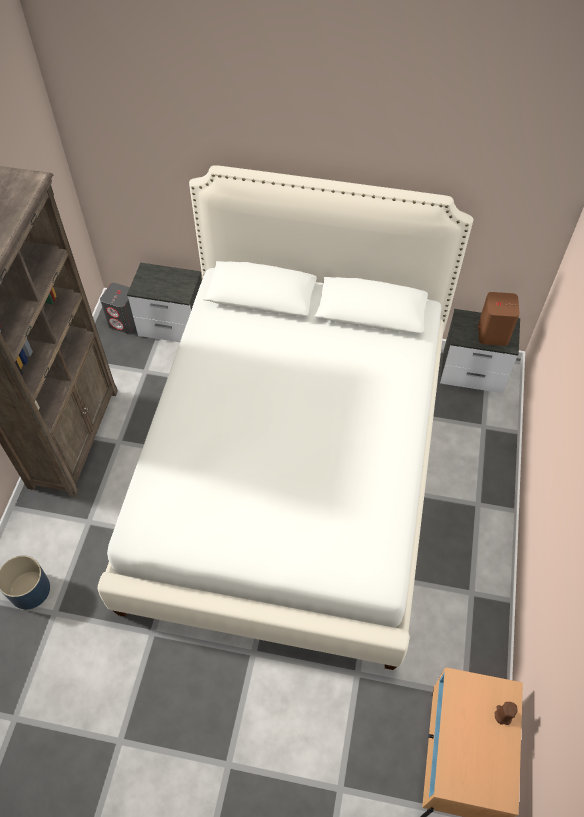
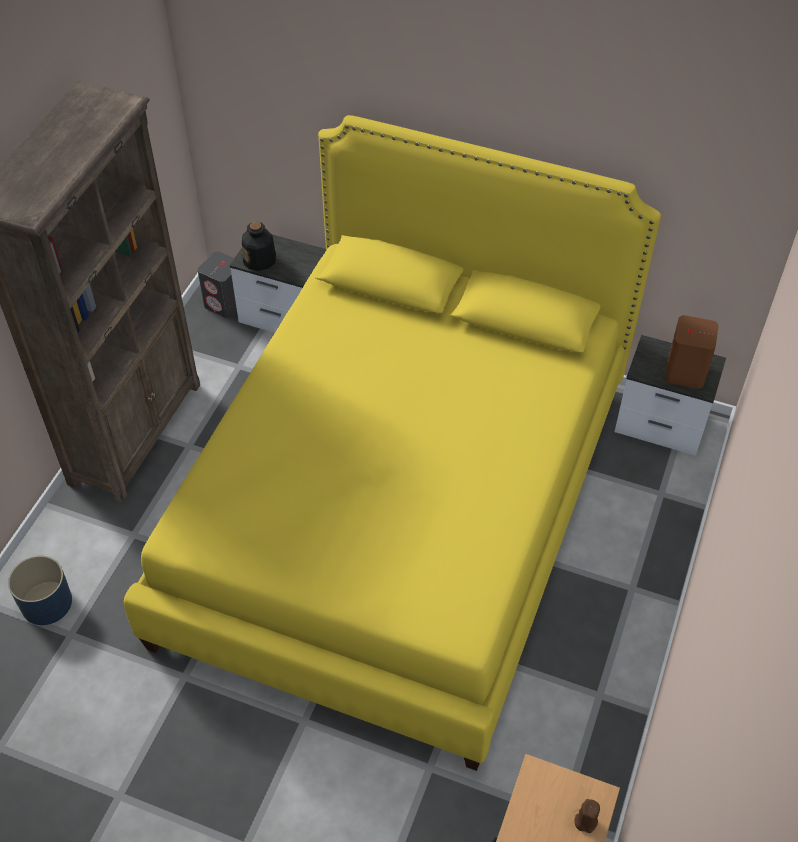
camera: 10 degrees right, 5 degrees down
white bed [98,165,474,670] -> yellow bed [124,115,661,771]
none -> bottle [242,222,276,271]

